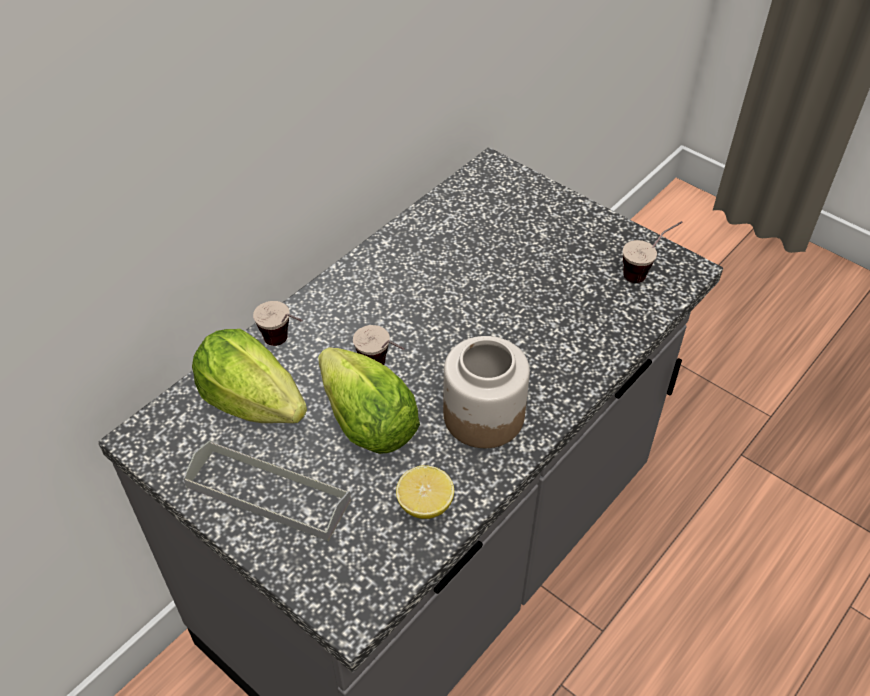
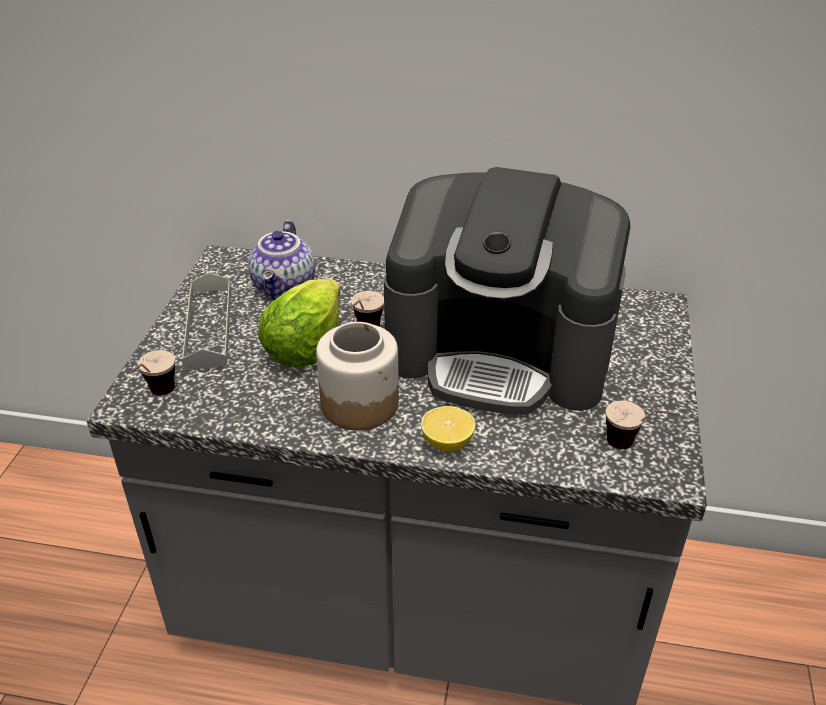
camera: 60 degrees right, 10 degrees down
lettuce [192,329,307,423] -> teapot [248,220,315,300]
cup [253,301,303,346] -> cup moved to [129,350,175,396]
lemon [396,465,454,519] -> lemon moved to [421,406,475,452]
none -> coffee machine [384,167,630,414]

